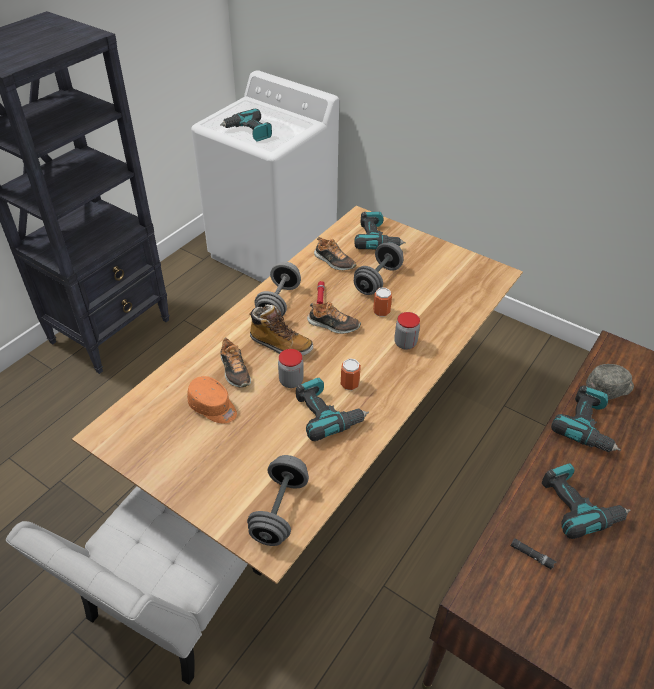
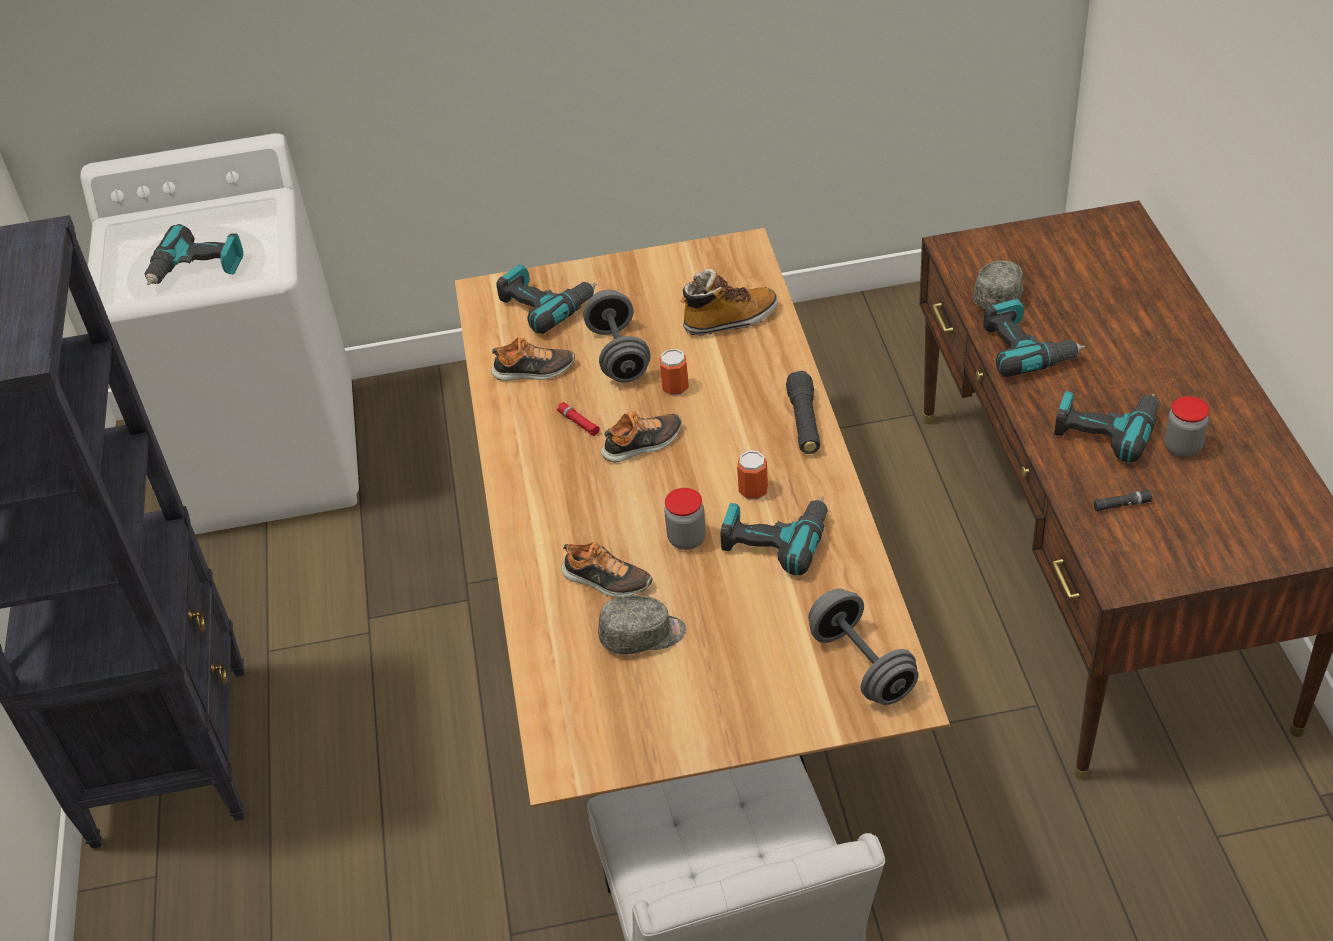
camera: 40 degrees left, 0 degrees up
orange cap [187,376,237,423] -> grey cap [598,595,686,655]
boot [249,304,313,356] -> boot moved to [680,268,777,336]
grey dumbbell [255,262,301,318] -> none
jar [394,312,420,350] -> jar moved to [1164,396,1209,457]
none -> black flashlight [786,371,820,454]

